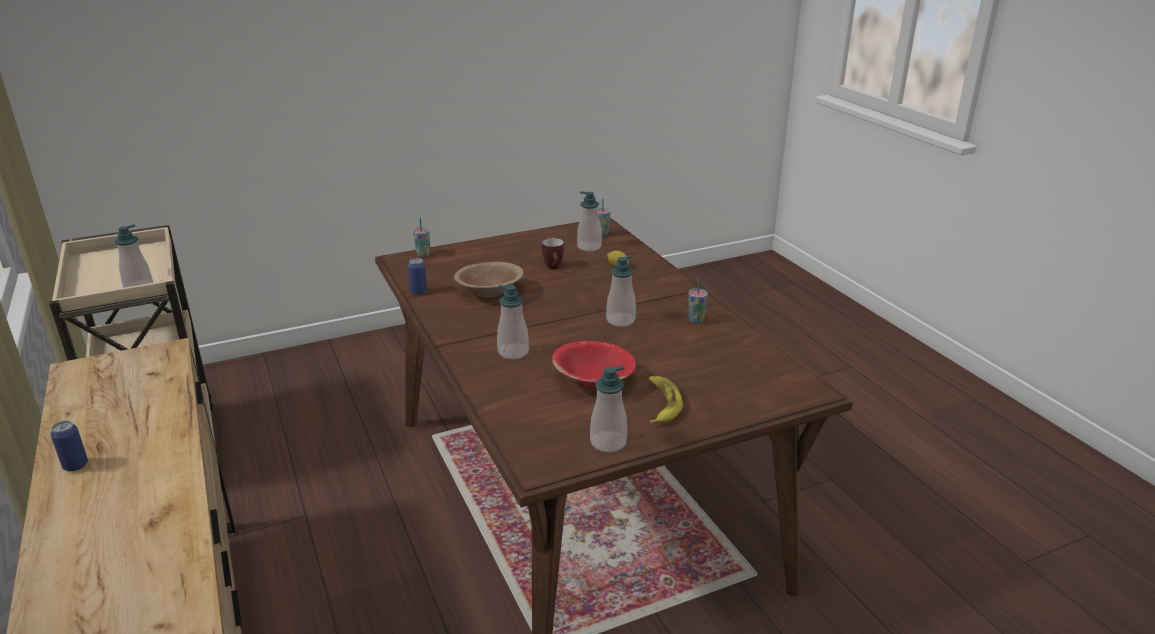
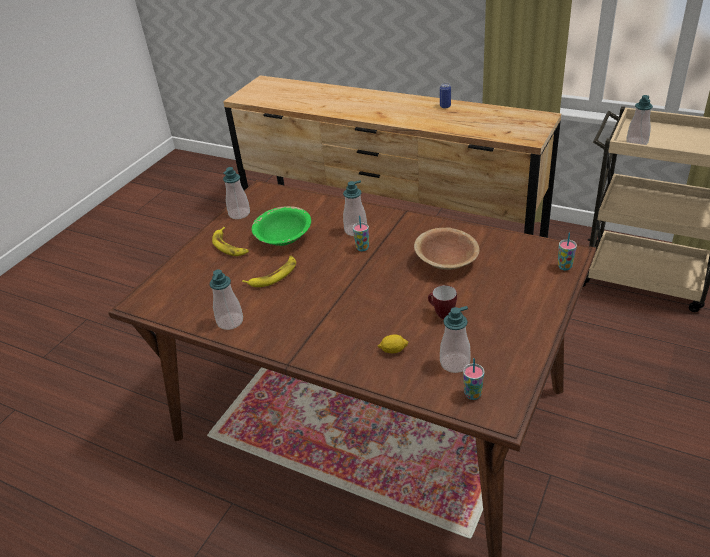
camera: 145 degrees right, 10 degrees up
can [408,258,427,295] -> none
red bowl [552,341,636,389] -> green bowl [252,206,311,246]
soap dispenser [606,255,636,327] -> soap dispenser moved to [210,269,243,330]
cup [689,278,708,323] -> cup moved to [353,216,369,251]
none -> banana [242,256,296,287]

